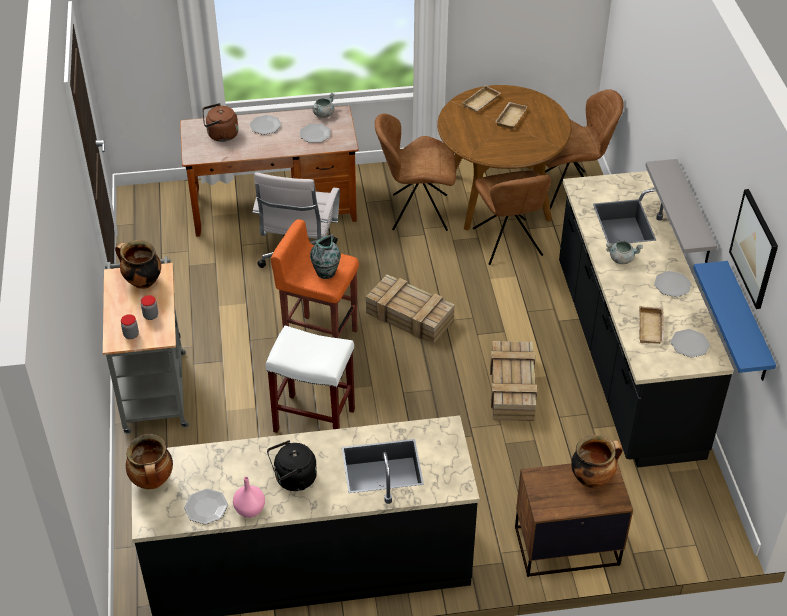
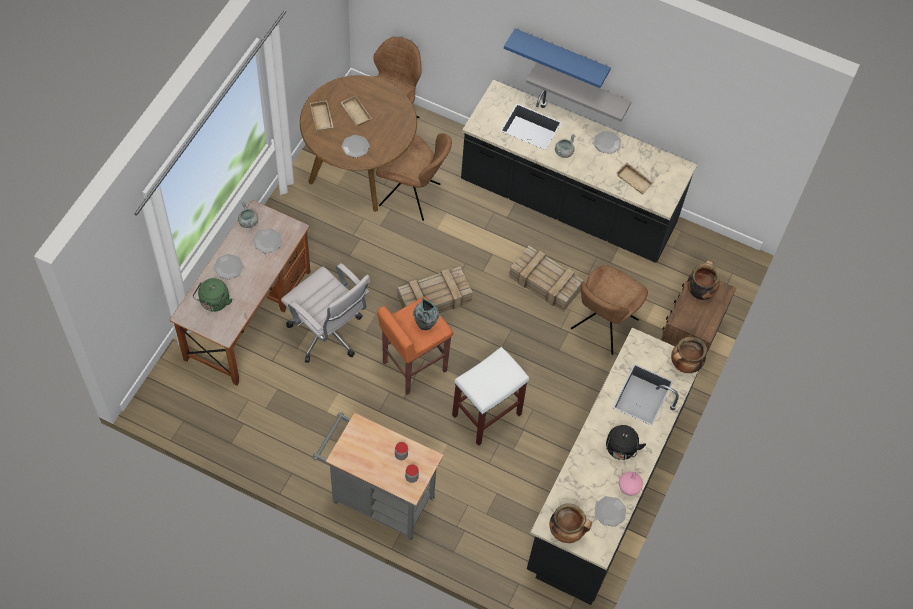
camera: 60 degrees left, 15 degrees up
cooking pot [115,240,161,289] -> cooking pot moved to [671,337,707,373]
brown kettle [202,103,239,142] -> green kettle [193,278,232,312]
brown chair [375,114,456,231] -> brown chair moved to [571,265,648,355]
plate [671,329,710,358] -> plate moved to [341,135,370,158]
blue shelf [693,261,776,381] -> blue shelf moved to [504,29,611,88]
picture [729,189,778,309] -> none

